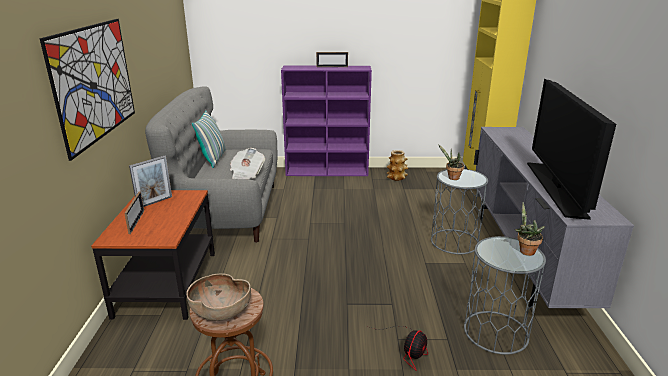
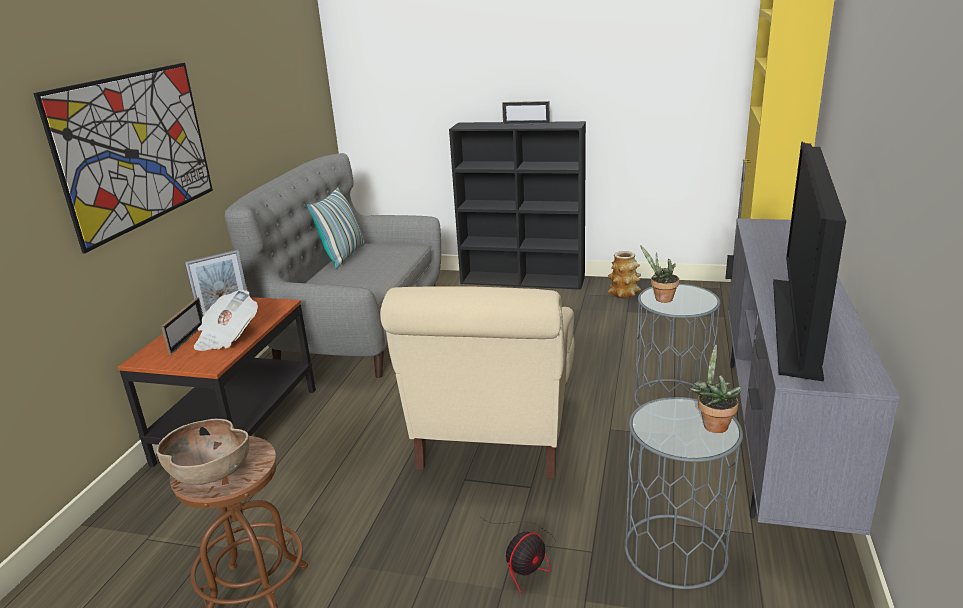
camera: 15 degrees right, 0 degrees up
newspaper [230,148,265,179] -> newspaper moved to [193,290,258,351]
purple bookcase [281,66,372,176] -> black bookcase [449,121,586,290]
none -> beige armchair [380,286,575,479]

